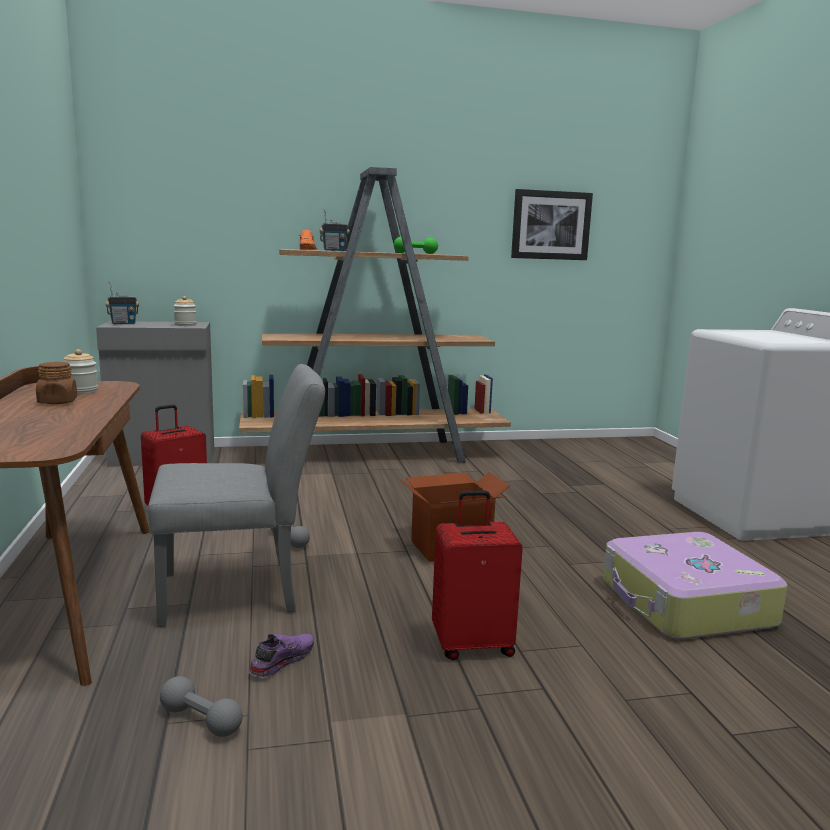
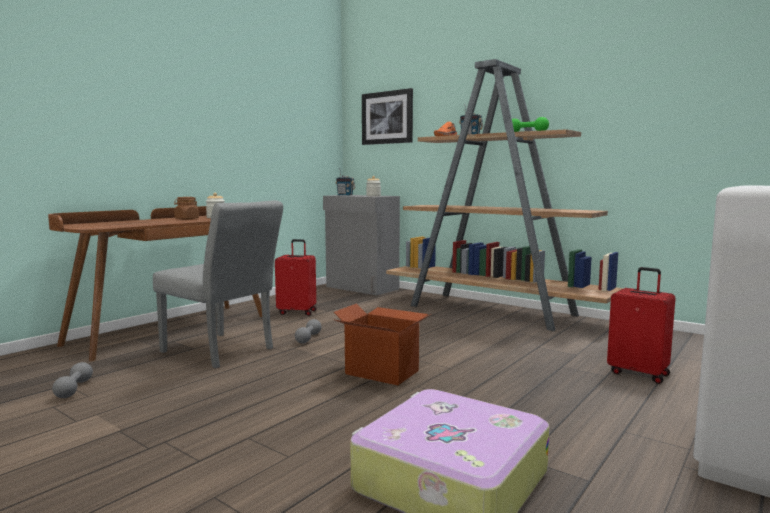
camera: 50 degrees right, 5 degrees down
purple shoe [249,633,315,678] -> none
red suitcase [432,490,523,660] -> red suitcase moved to [607,267,676,384]
picture [511,189,593,260] -> picture moved to [362,88,413,145]

